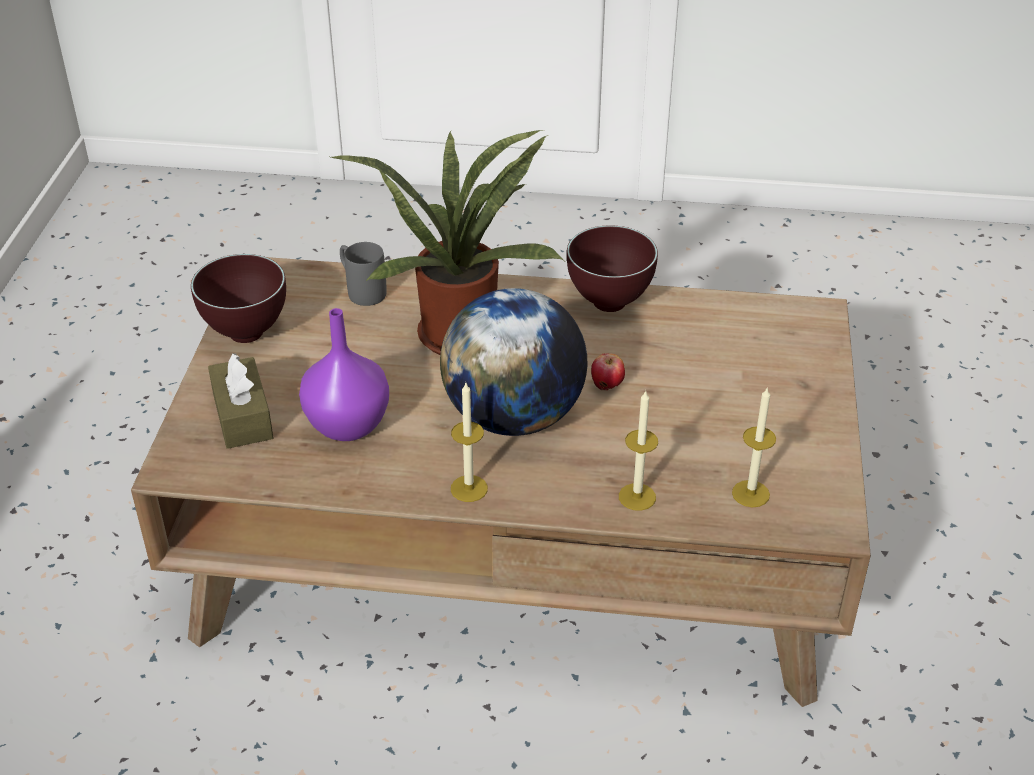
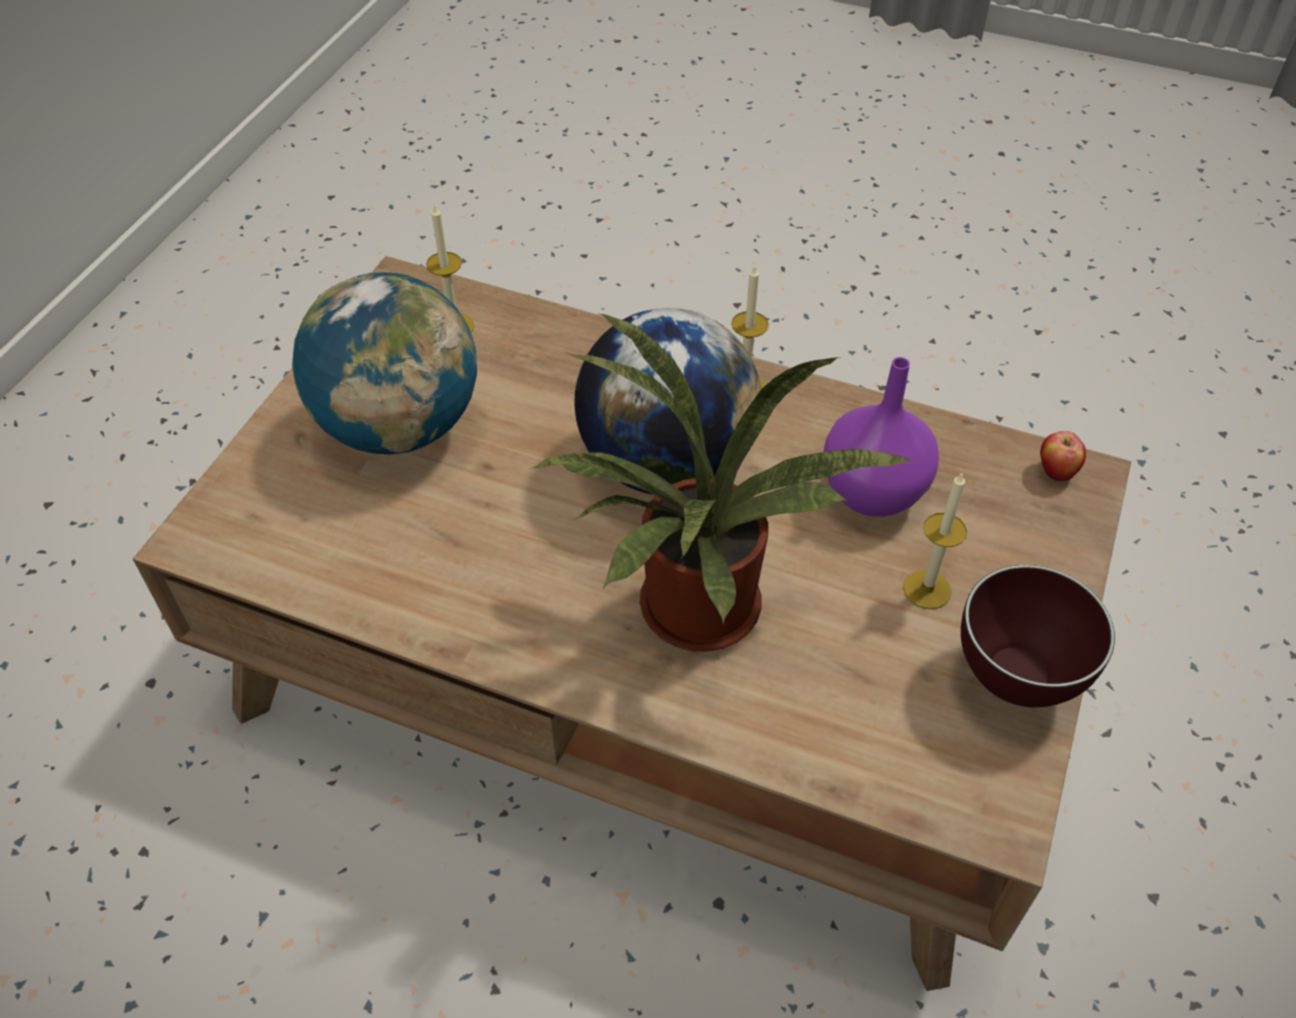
camera: 165 degrees left, 10 degrees up
brown tissue box [208,353,273,449] -> none
grey mug [340,242,387,306] -> none
brown bowl [567,225,658,312] -> none
apple [591,353,625,390] -> apple moved to [1040,431,1086,481]
candle [619,390,658,511] -> candle moved to [903,472,967,609]
none -> globe [292,272,477,454]

